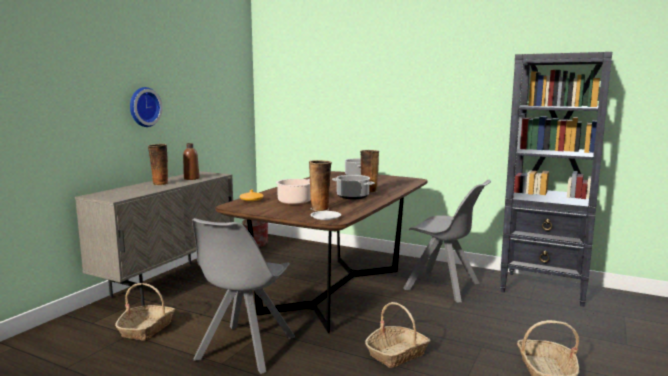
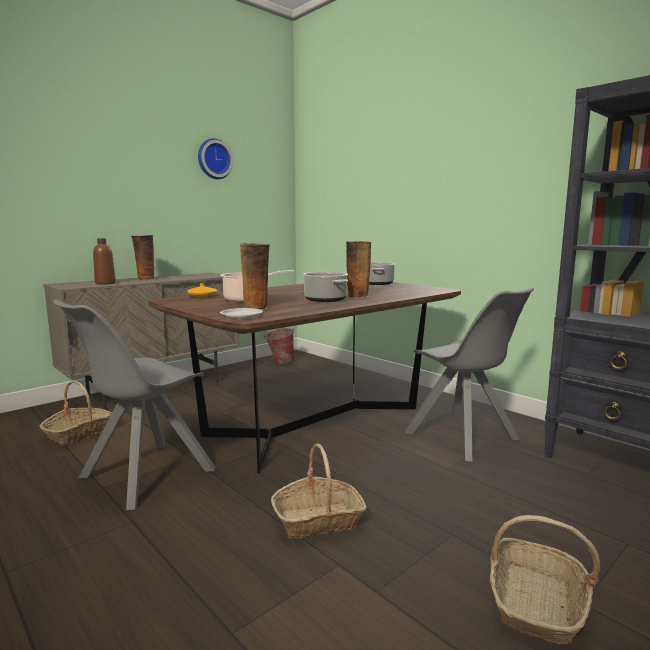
camera: 20 degrees right, 0 degrees up
wall clock [130,87,163,127] -> wall clock moved to [198,138,233,179]
brown bottle [183,143,200,180] -> brown bottle moved to [93,238,116,285]

